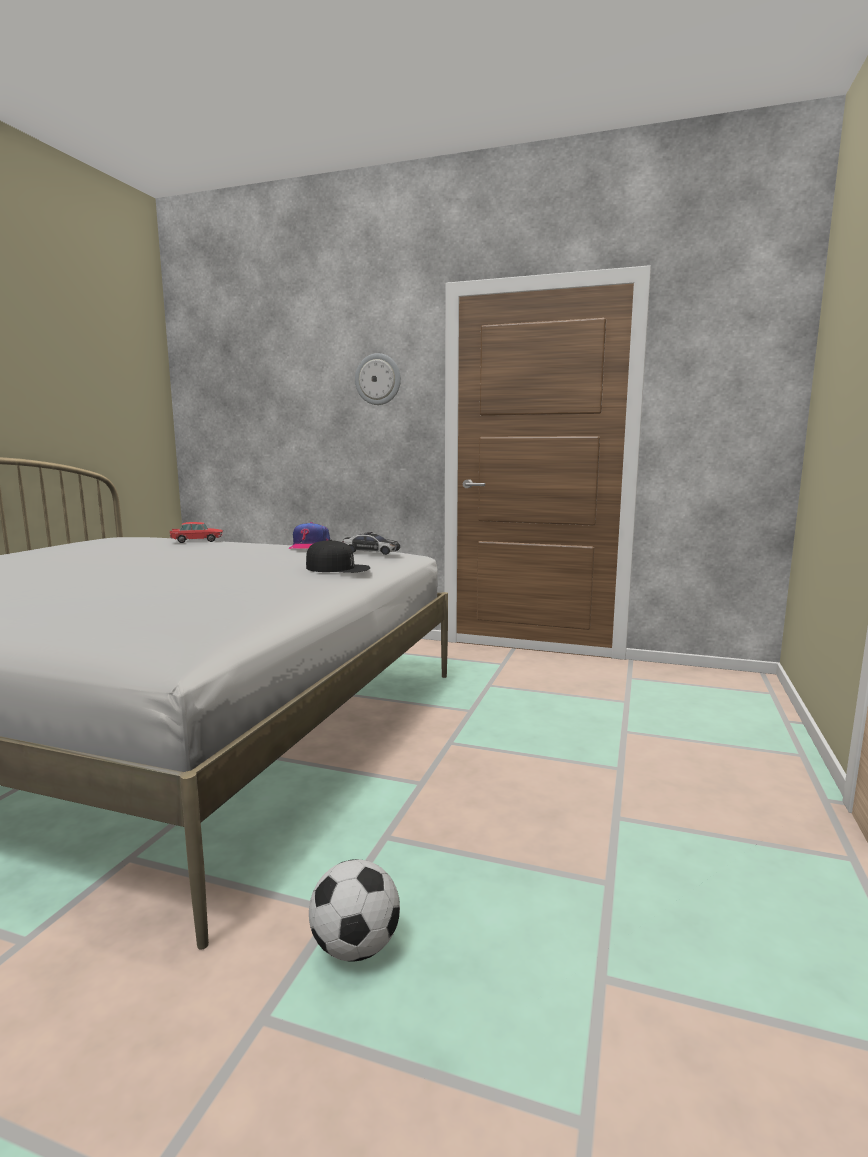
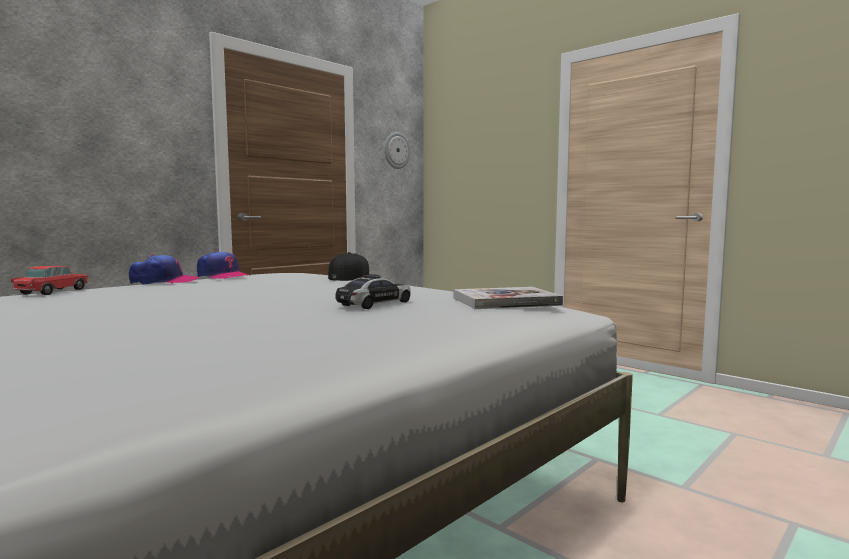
camera: 65 degrees left, 5 degrees down
football [309,859,400,962] -> none
toy car [342,532,400,555] -> toy car moved to [335,275,411,309]
wall clock [355,353,401,405] -> wall clock moved to [384,132,411,169]
none -> cap [129,255,199,285]
none -> book [453,287,563,309]

